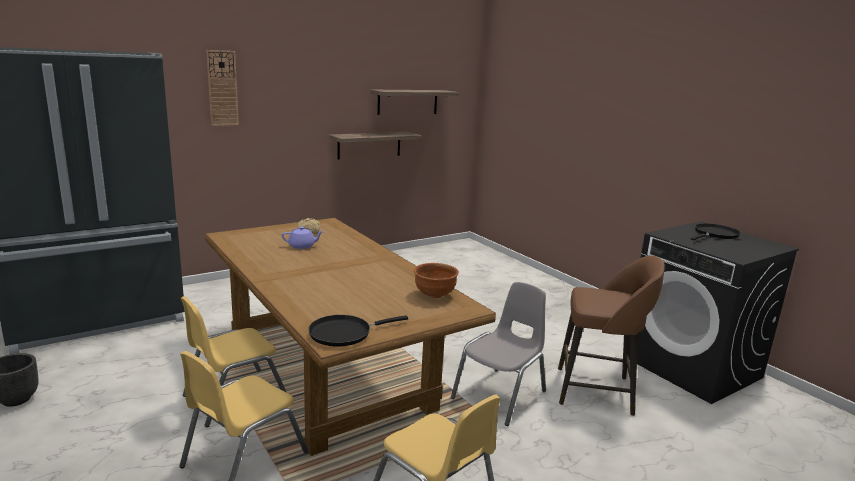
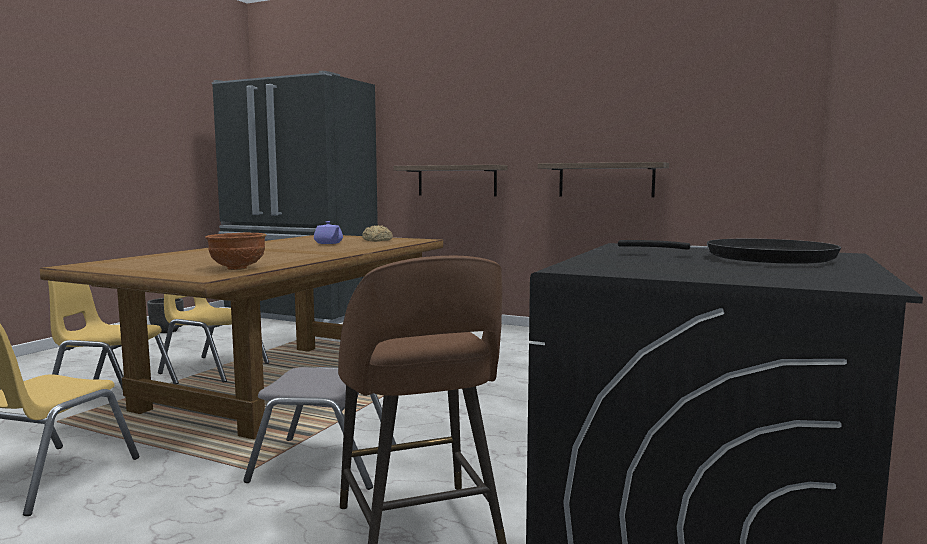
camera: 60 degrees right, 10 degrees down
wall clock [206,50,239,126] -> none
black frying pan [308,315,408,346] -> none
shelf [370,90,459,115] -> shelf moved to [394,165,508,196]

